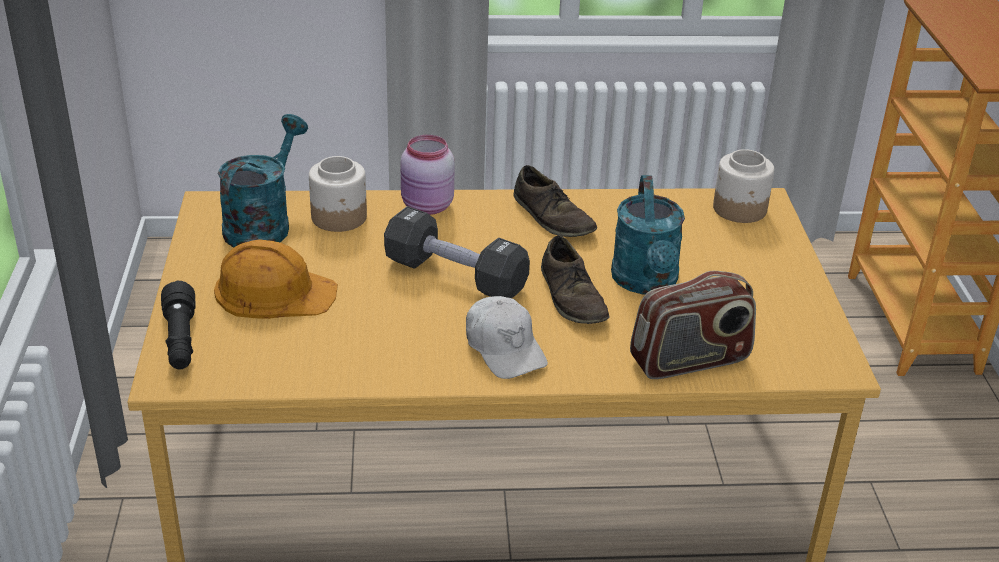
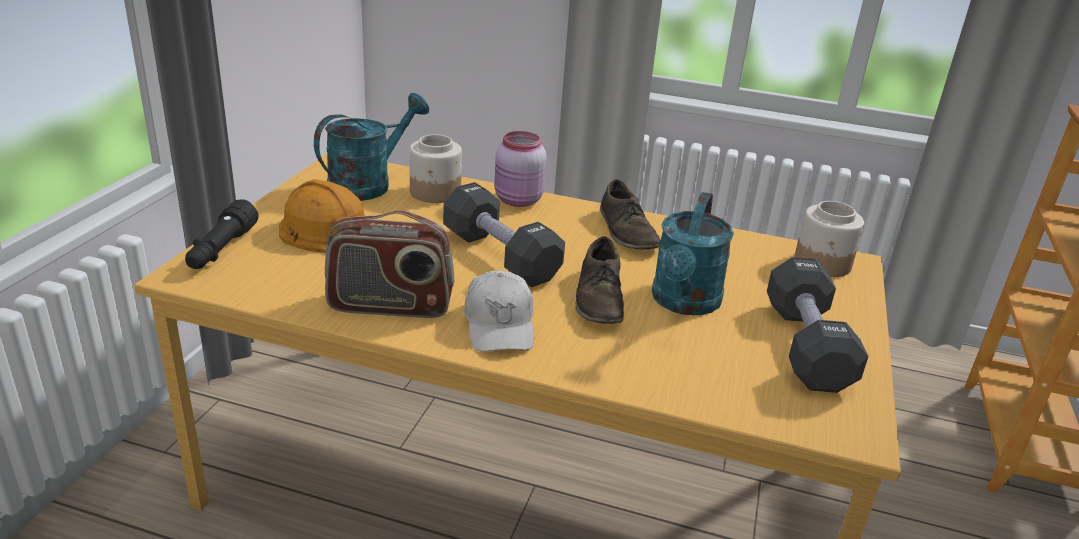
camera: 20 degrees right, 5 degrees down
radio [630,271,756,379] -> radio moved to [325,210,454,318]
none -> black dumbbell [767,257,868,393]

